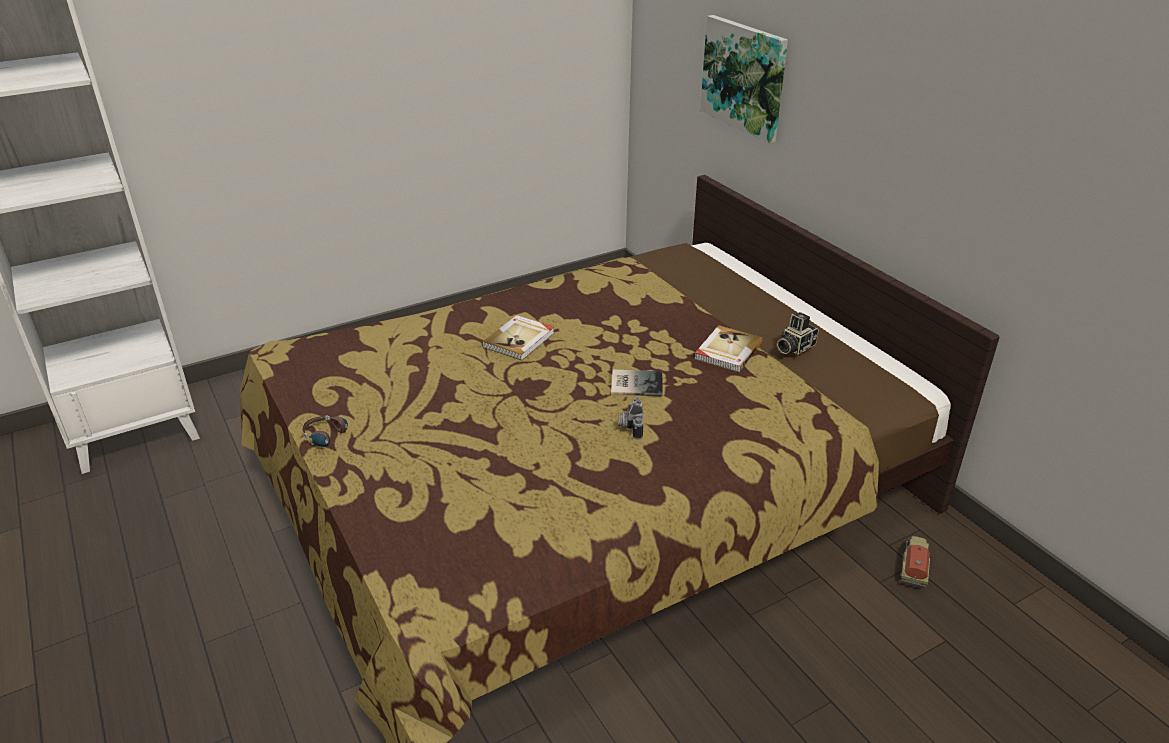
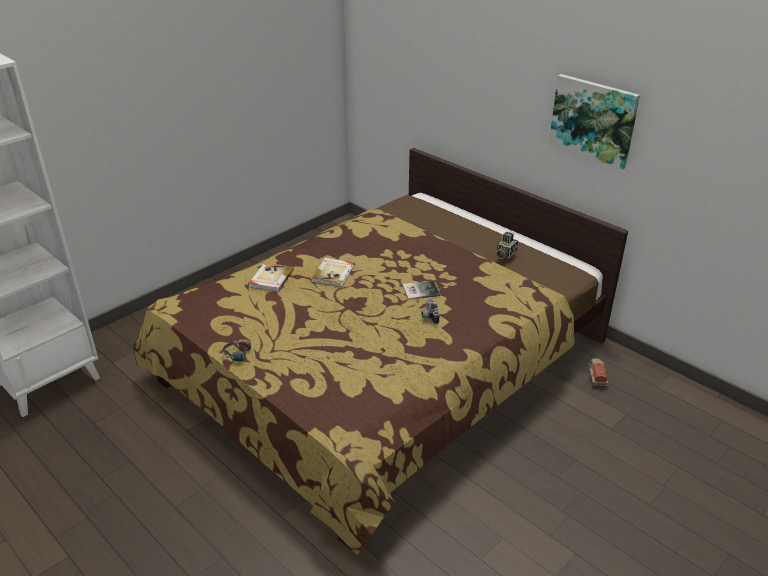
camera: 15 degrees left, 0 degrees up
book [695,325,763,372] -> book moved to [249,263,294,292]
picture [700,15,788,143] -> picture moved to [549,74,640,170]

